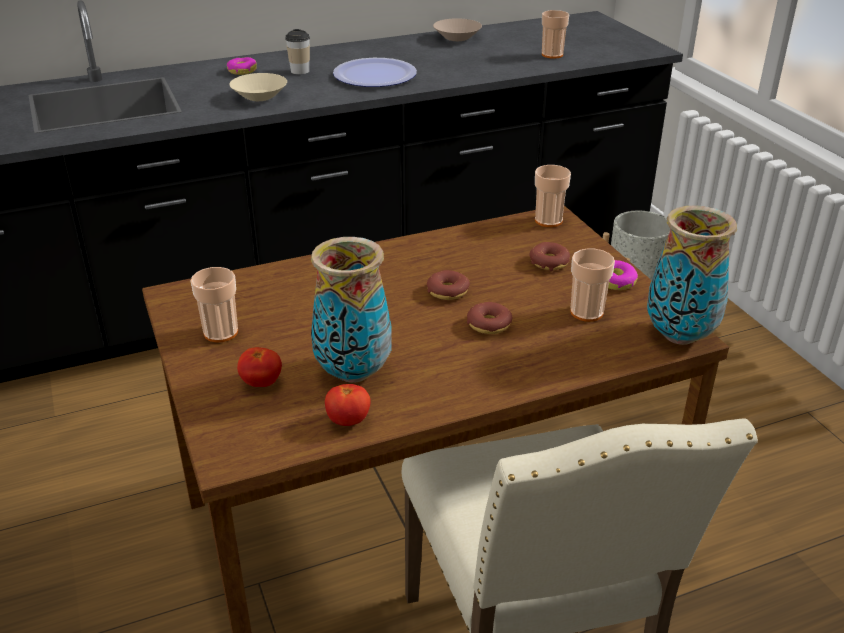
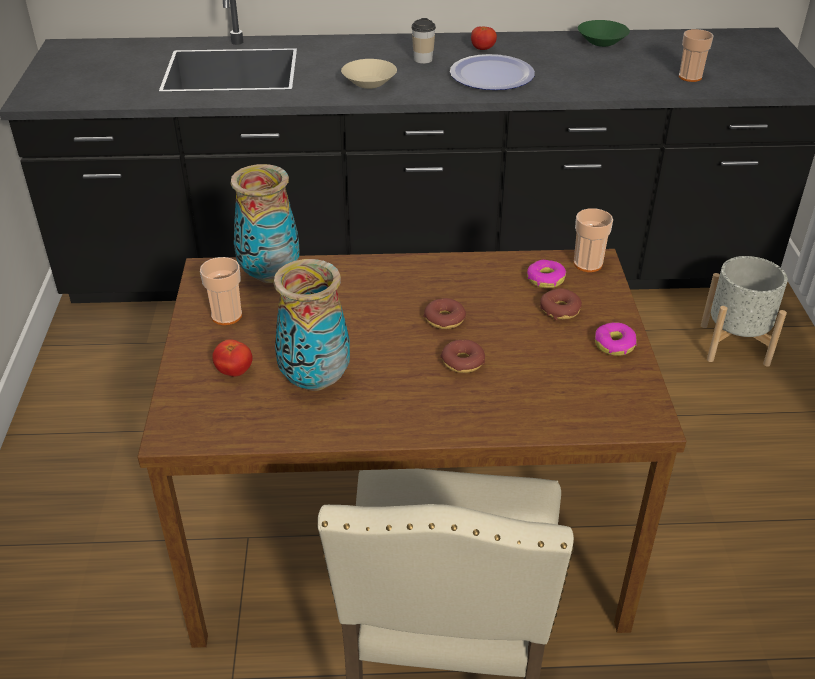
camera: 20 degrees right, 5 degrees up
donut [227,57,257,75] -> donut moved to [527,260,566,288]
tomato [325,384,371,426] -> tomato moved to [471,26,497,50]
beige bowl [433,18,482,41] -> green bowl [578,20,630,47]
cup [570,249,615,322] -> none
vase [647,205,737,345] -> vase moved to [230,164,299,283]

